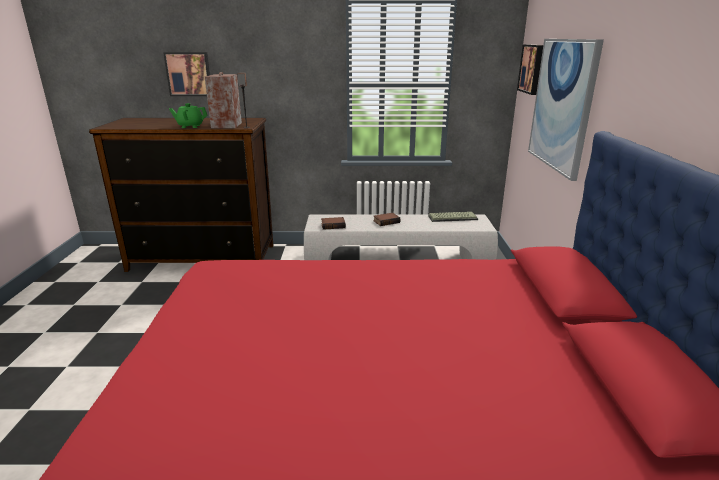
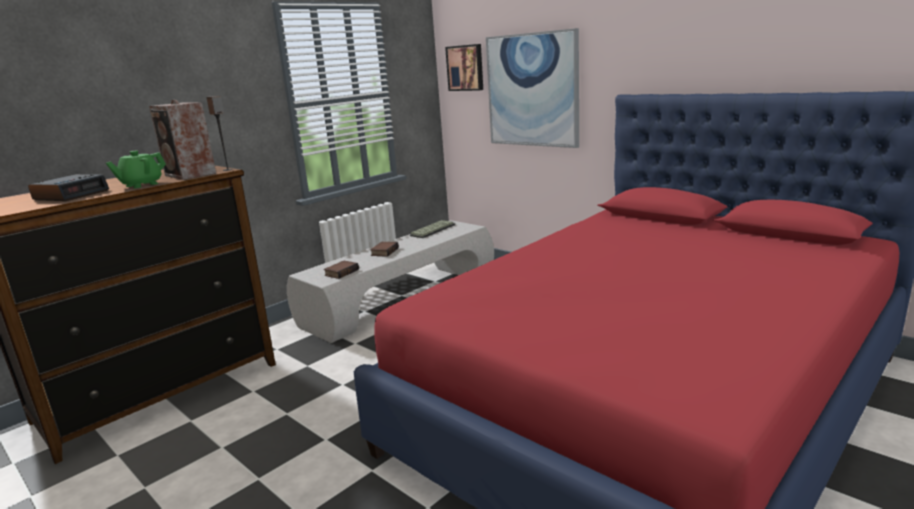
camera: 45 degrees left, 5 degrees down
picture [163,52,210,96] -> none
none -> alarm clock [28,174,109,201]

